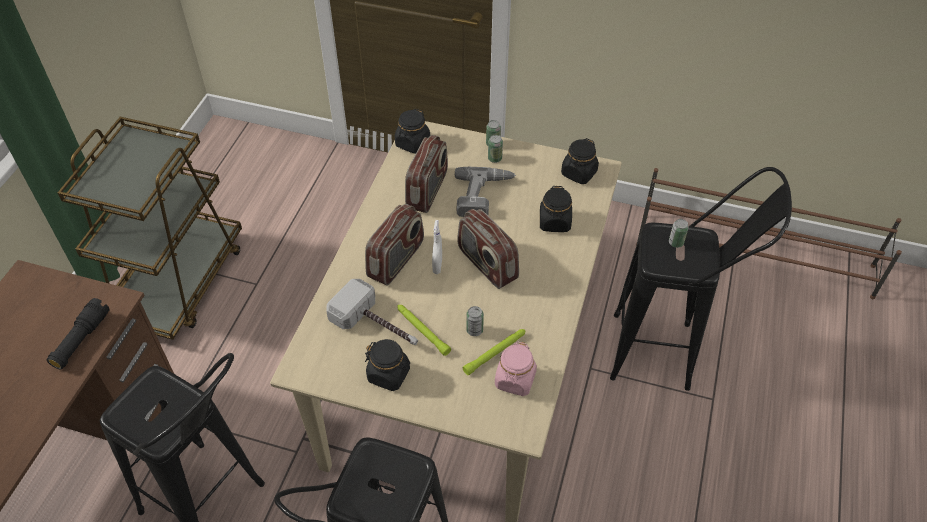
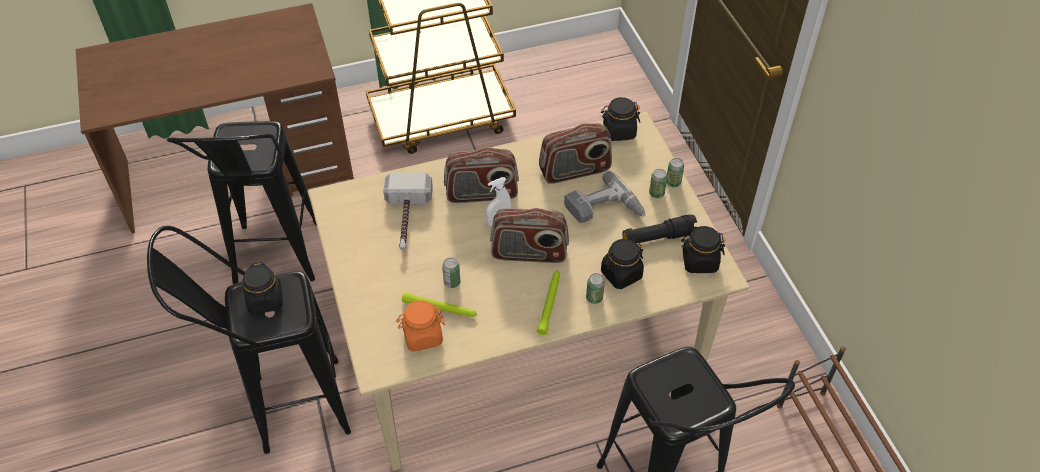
camera: 55 degrees right, 0 degrees up
black flashlight [46,298,110,369] -> black flashlight moved to [622,215,697,243]
black jar [365,339,410,391] -> black jar moved to [242,262,283,314]
green flashlight [397,305,451,356] -> green flashlight moved to [537,271,560,335]
radio [457,209,519,289] -> radio turned 105 degrees counterclockwise [490,208,569,263]
pink jar [495,342,537,396] -> orange jar [396,300,445,352]
can [669,219,689,248] -> can moved to [586,273,605,304]

